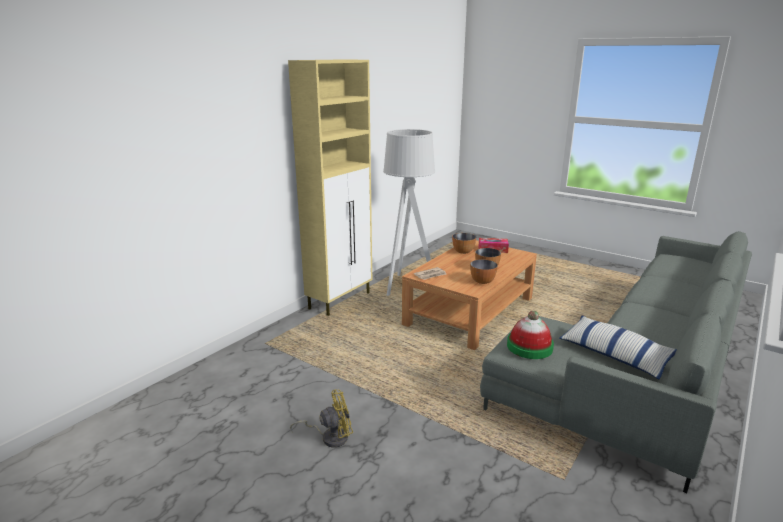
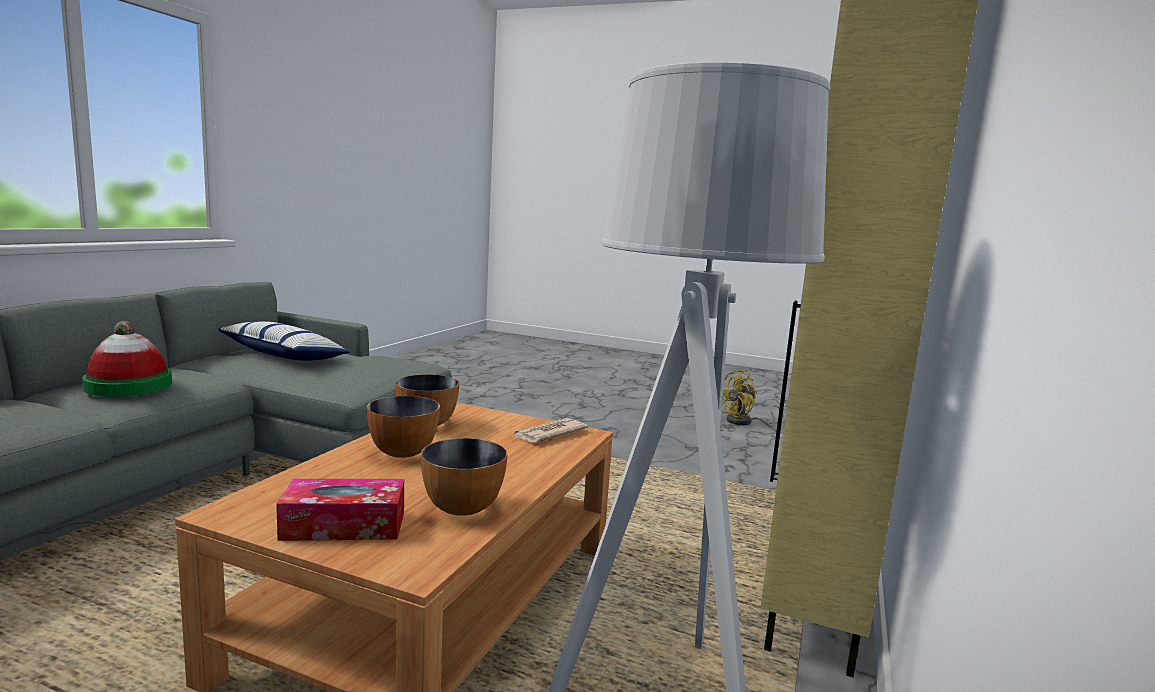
camera: 165 degrees right, 10 degrees down
yellow fan [290,390,353,448] -> yellow fan moved to [722,370,785,427]
hat [507,311,554,359] -> hat moved to [82,321,172,397]

